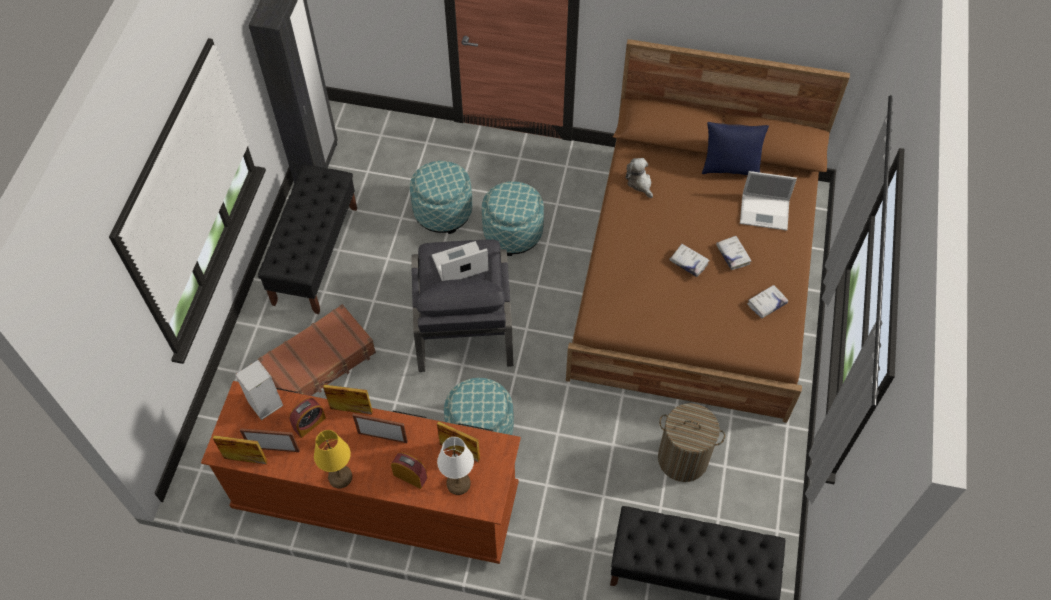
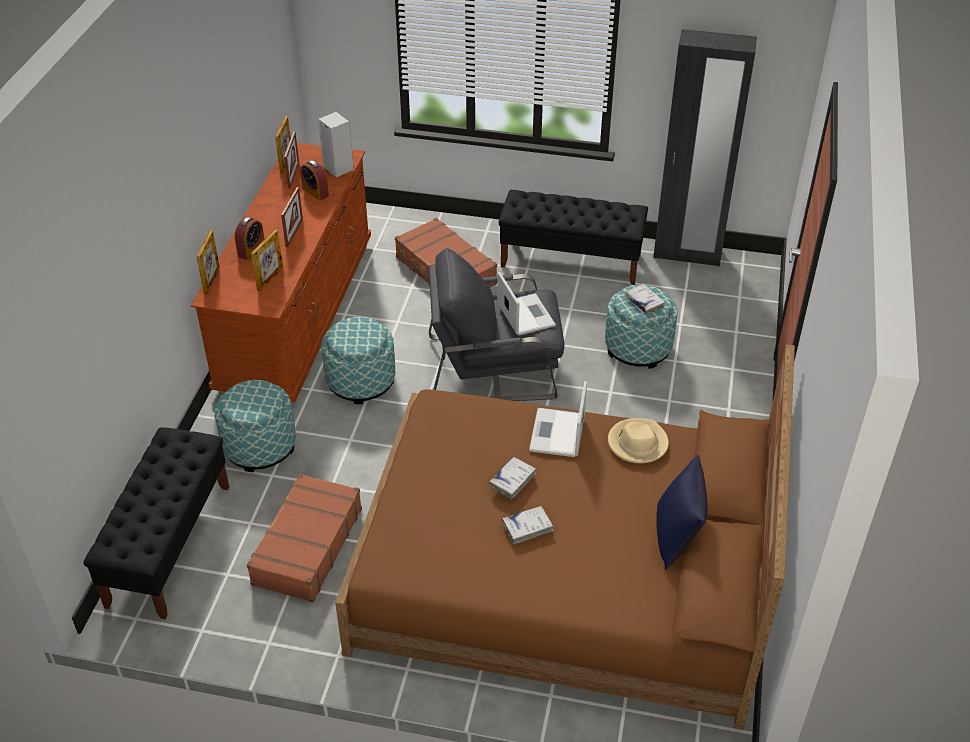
camera: 90 degrees right, 15 degrees down
yellow table lamp [314,430,352,488] -> none
picture frame [323,385,373,414] -> picture frame moved to [196,230,220,294]
white table lamp [437,437,474,495] -> none
ottoman [482,181,544,256] -> ottoman moved to [215,380,296,472]
plush toy [626,158,653,198] -> beige hat [608,418,669,463]
laundry basket [658,403,725,482] -> brown suitcase [247,473,362,602]
laptop [740,171,797,230] -> laptop moved to [529,381,587,457]
white book [747,285,788,318] -> white book moved to [625,284,665,314]

